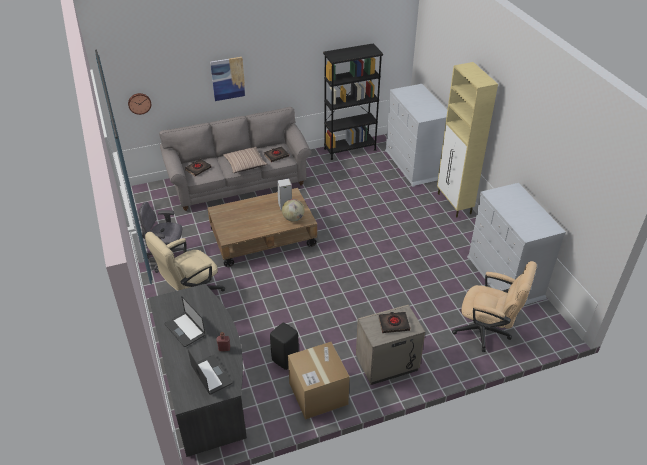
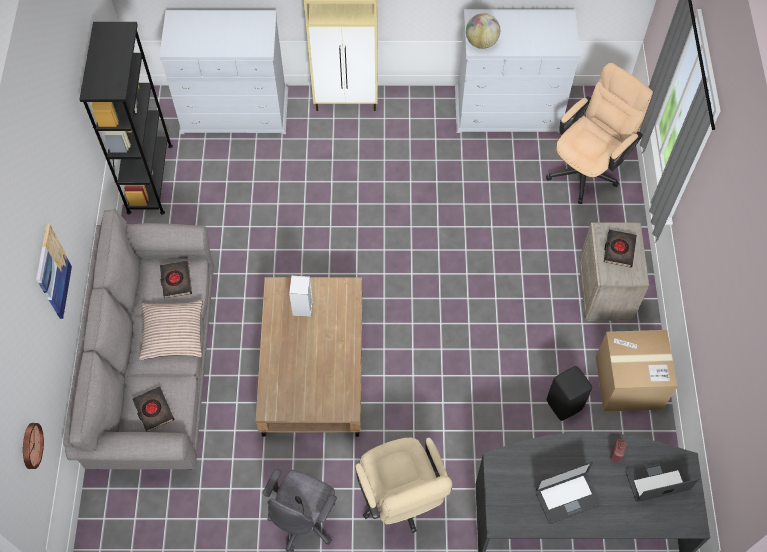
camera: 70 degrees left, 20 degrees up
globe [282,199,305,222] -> globe moved to [466,13,500,49]

